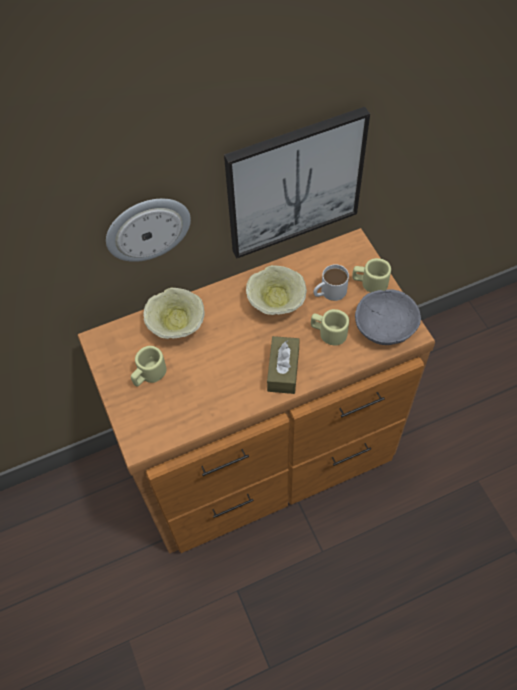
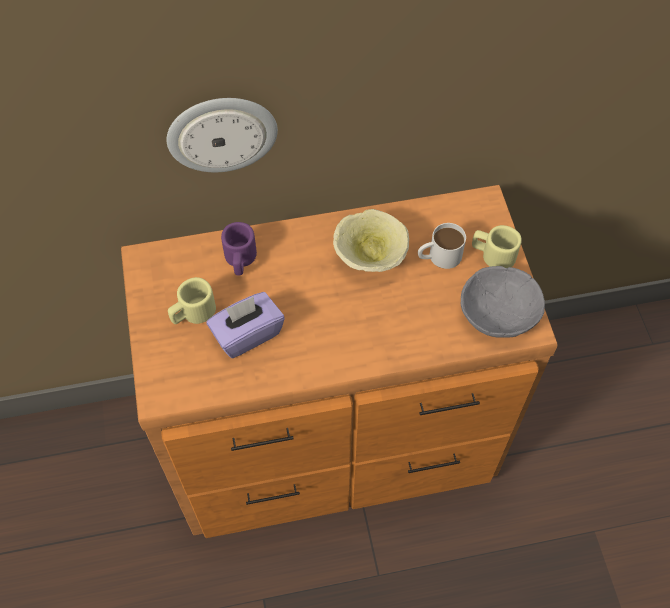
camera: 10 degrees right, 0 degrees up
beige bowl [143,288,205,339] -> purple mug [221,222,257,276]
picture [224,107,370,259] -> none
brown tissue box [267,336,300,394] -> none
beige mug [311,309,349,346] -> none
none -> purple tissue box [207,292,285,358]

